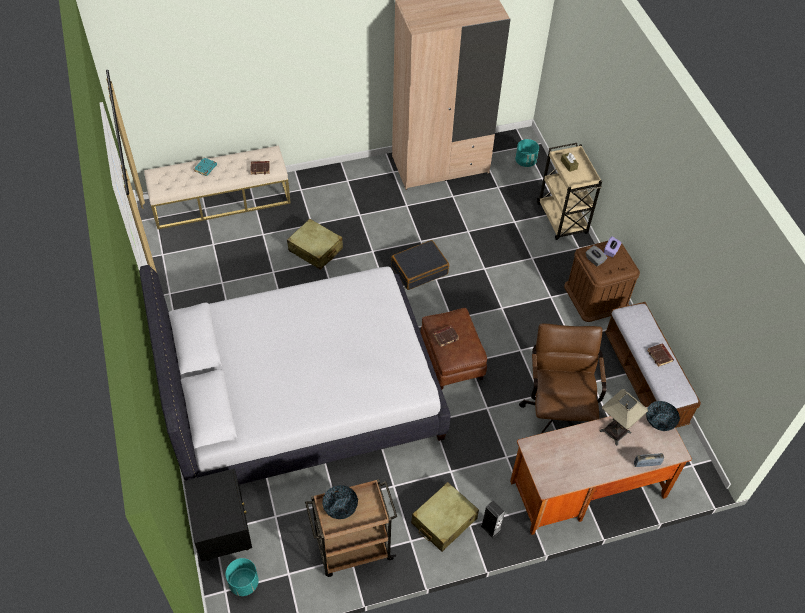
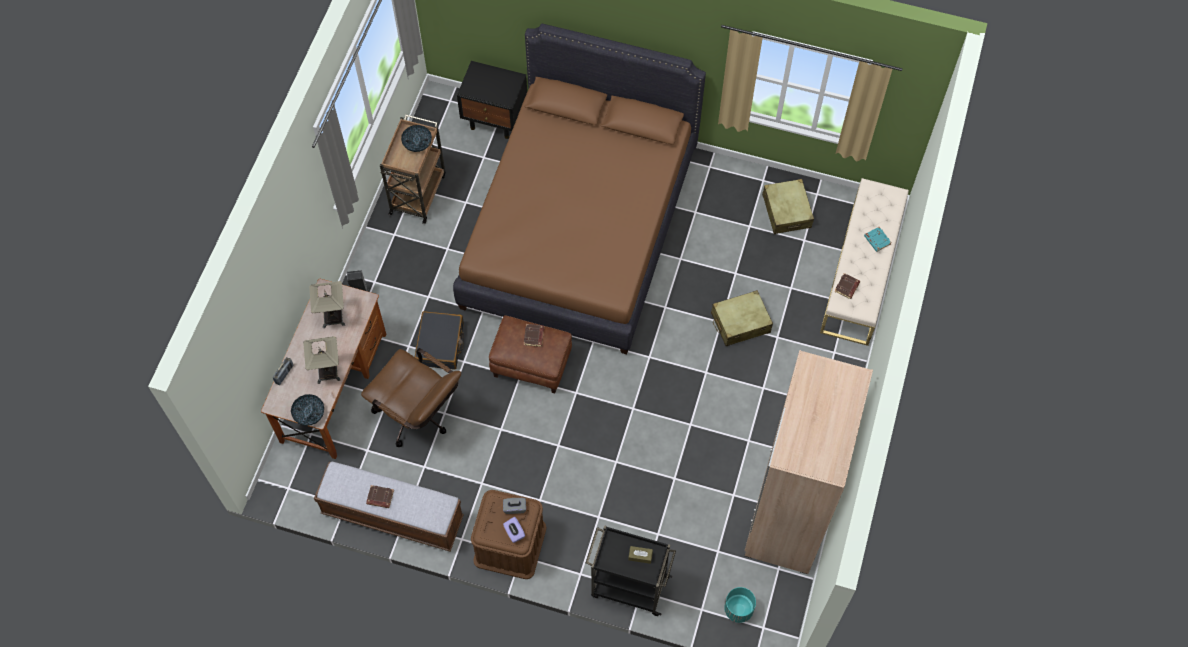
camera: 125 degrees right, 10 degrees up
white bed [139,265,450,485] -> brown bed [453,24,706,355]
turquoise planter [226,558,259,596] -> none
black suitcase [391,240,449,290] -> black suitcase moved to [415,311,464,370]
beige suitcase [411,482,479,552] -> beige suitcase moved to [762,179,814,234]
beige cart [537,143,602,240] -> black cart [586,525,676,616]
none -> table lamp [309,281,345,328]

